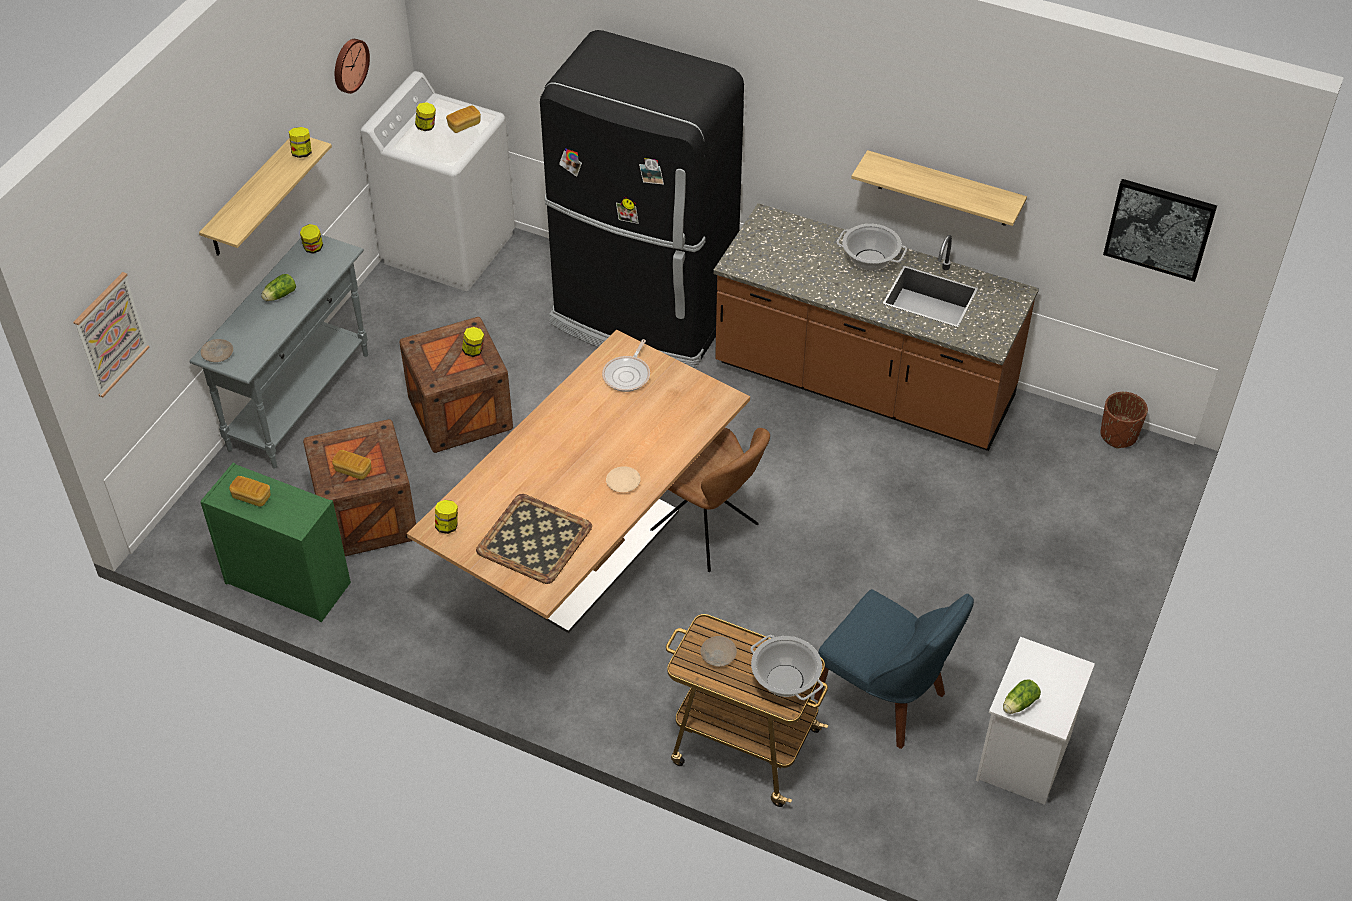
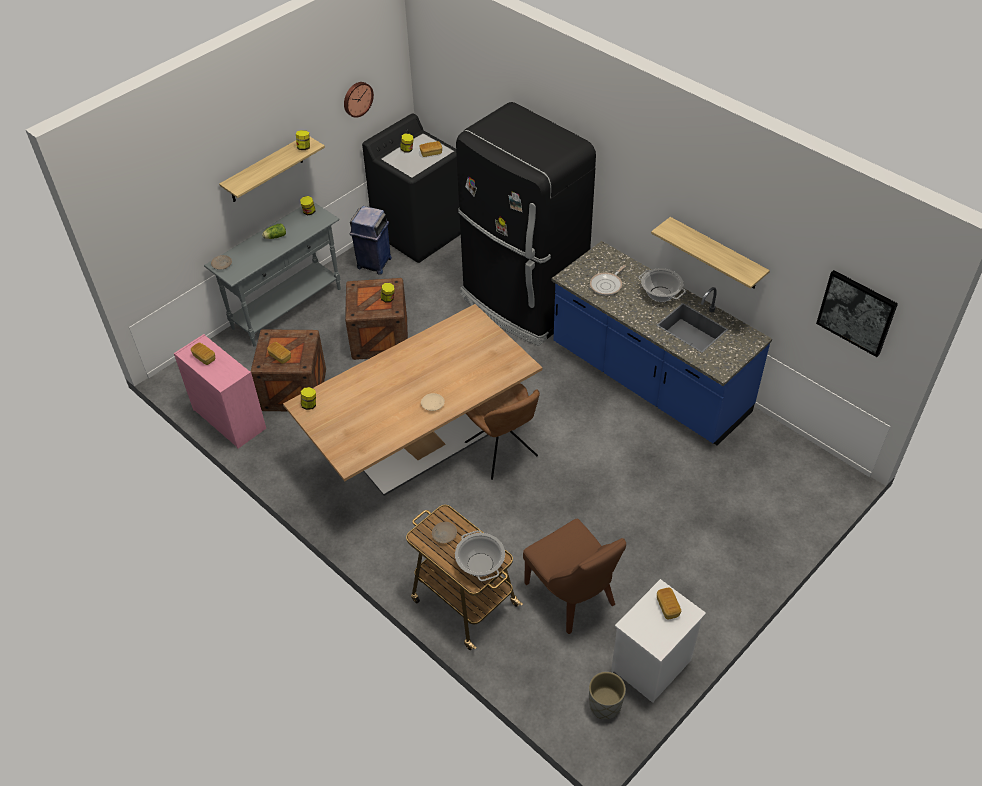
camera: 20 degrees right, 0 degrees up
picture [73,272,150,397] -> none
green dresser [200,463,351,622] -> pink dresser [174,334,266,449]
white washing machine [360,71,515,291] -> black washing machine [362,113,461,263]
tray [476,494,592,584] -> none
frying pan [602,339,650,392] -> frying pan moved to [590,265,626,296]
brown counter [713,203,1039,451] -> blue counter [552,241,772,446]
blue chair [814,589,974,749] -> brown chair [523,518,626,634]
lettuce [1003,679,1041,714] -> none
brown planter [1101,392,1148,449] -> none
none -> blue trash can [350,206,392,275]
none -> grey planter [589,672,626,719]
none -> bread [657,588,681,619]

